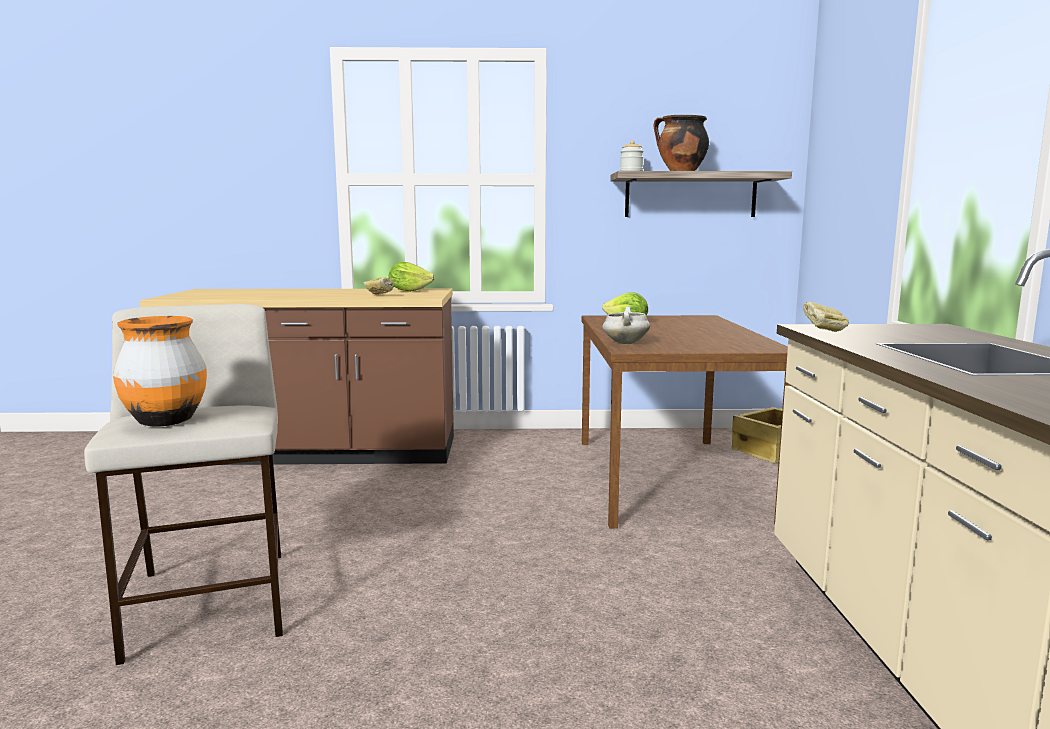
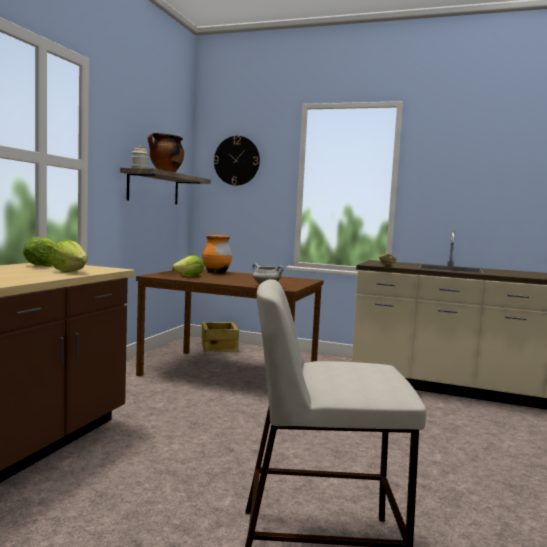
camera: 70 degrees left, 5 degrees down
orange vase [113,316,207,427] -> orange vase moved to [202,235,232,274]
bread [363,277,394,296] -> lettuce [51,240,88,272]
none -> wall clock [214,136,260,186]

